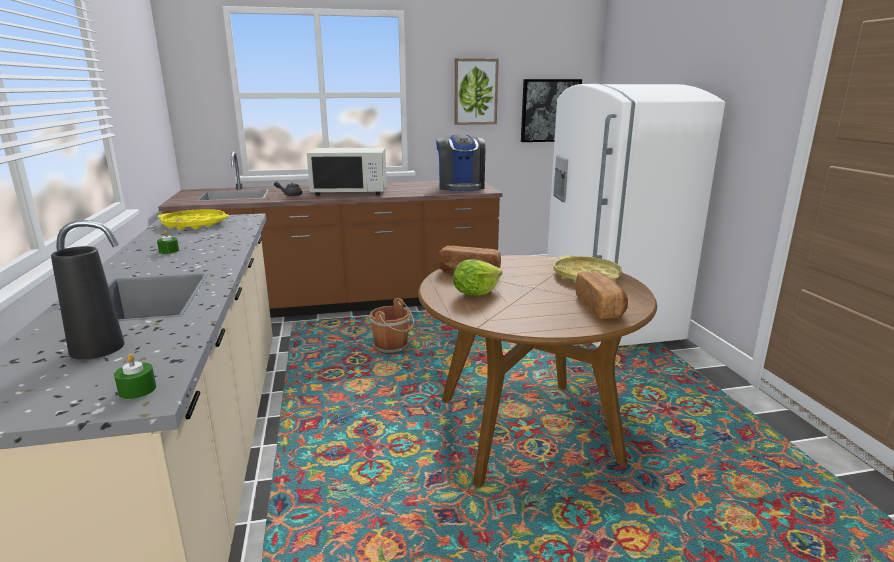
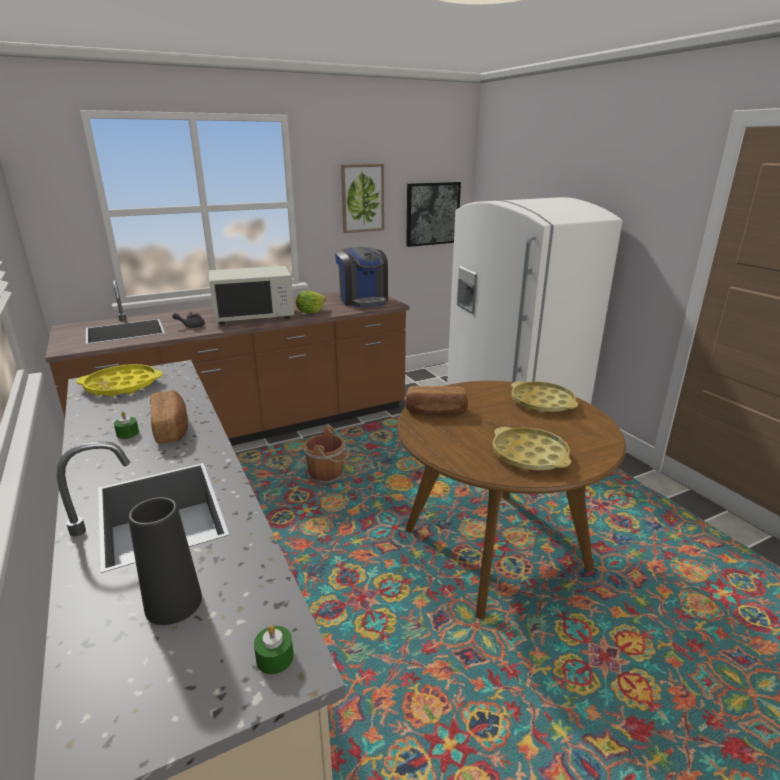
camera: 15 degrees left, 5 degrees up
lettuce [453,259,502,295] -> lettuce moved to [296,291,326,313]
bread [575,271,628,319] -> bread moved to [150,390,188,444]
none -> yellow tray [492,427,571,471]

